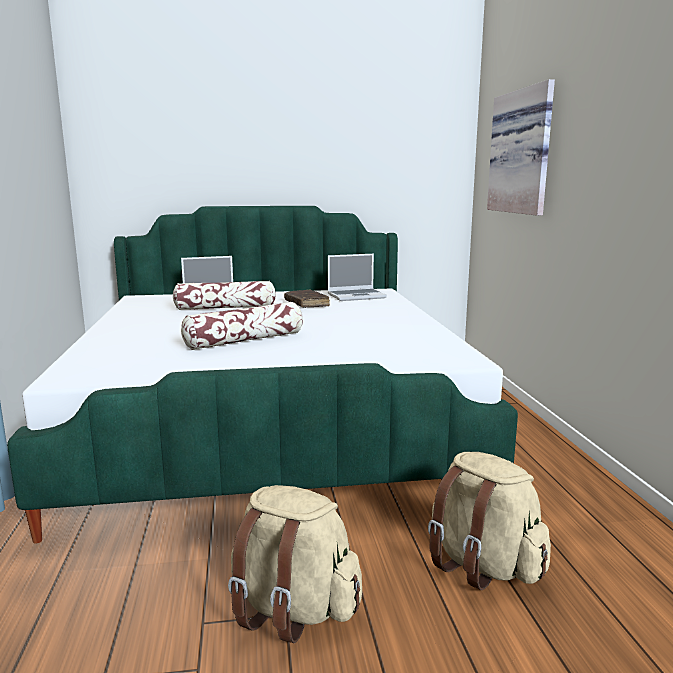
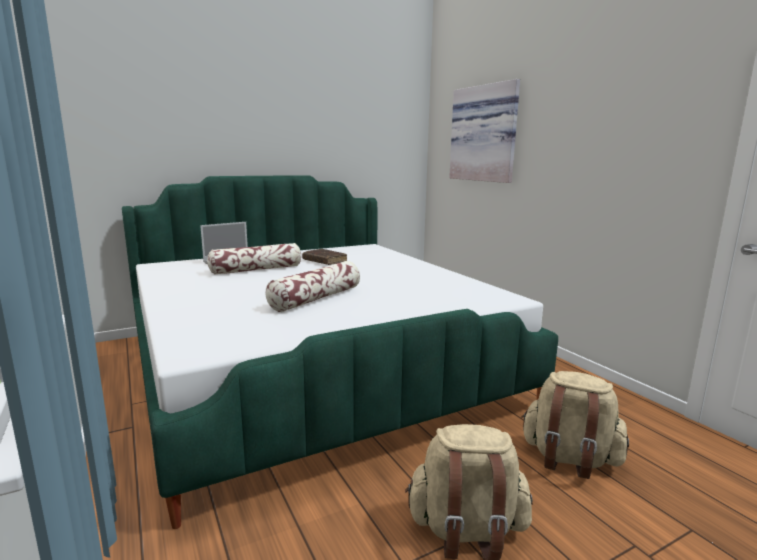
camera: 20 degrees left, 0 degrees up
laptop [328,254,387,301] -> none

